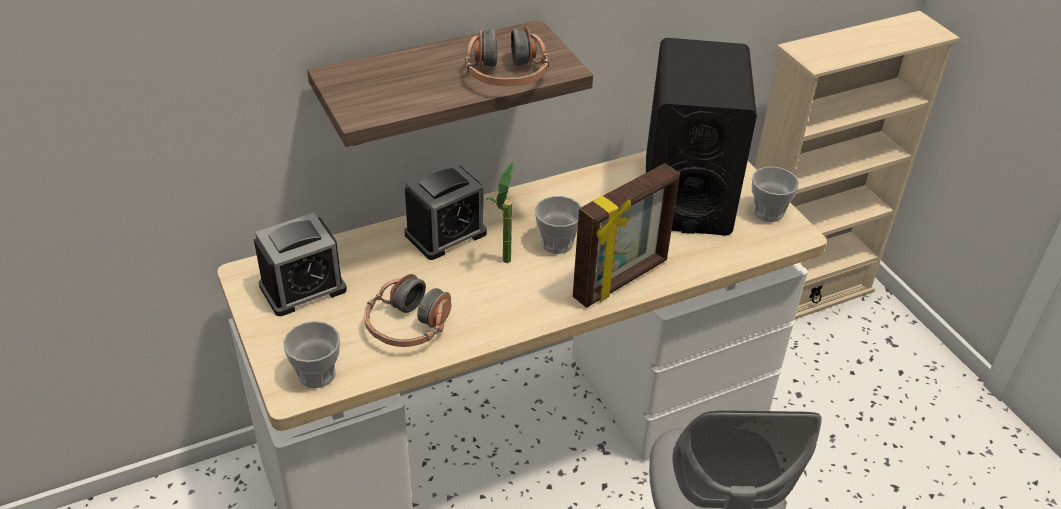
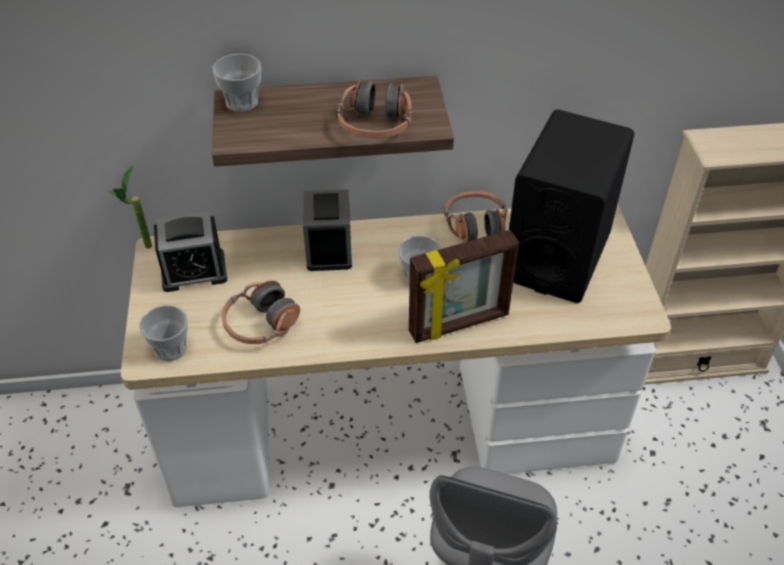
camera: 20 degrees right, 5 degrees up
alarm clock [404,162,487,260] -> alarm clock turned 105 degrees clockwise [303,189,352,271]
potted plant [486,162,513,263] -> potted plant moved to [109,166,152,249]
cup [752,167,799,222] -> cup moved to [212,53,261,112]
none -> headphones [444,191,507,243]

